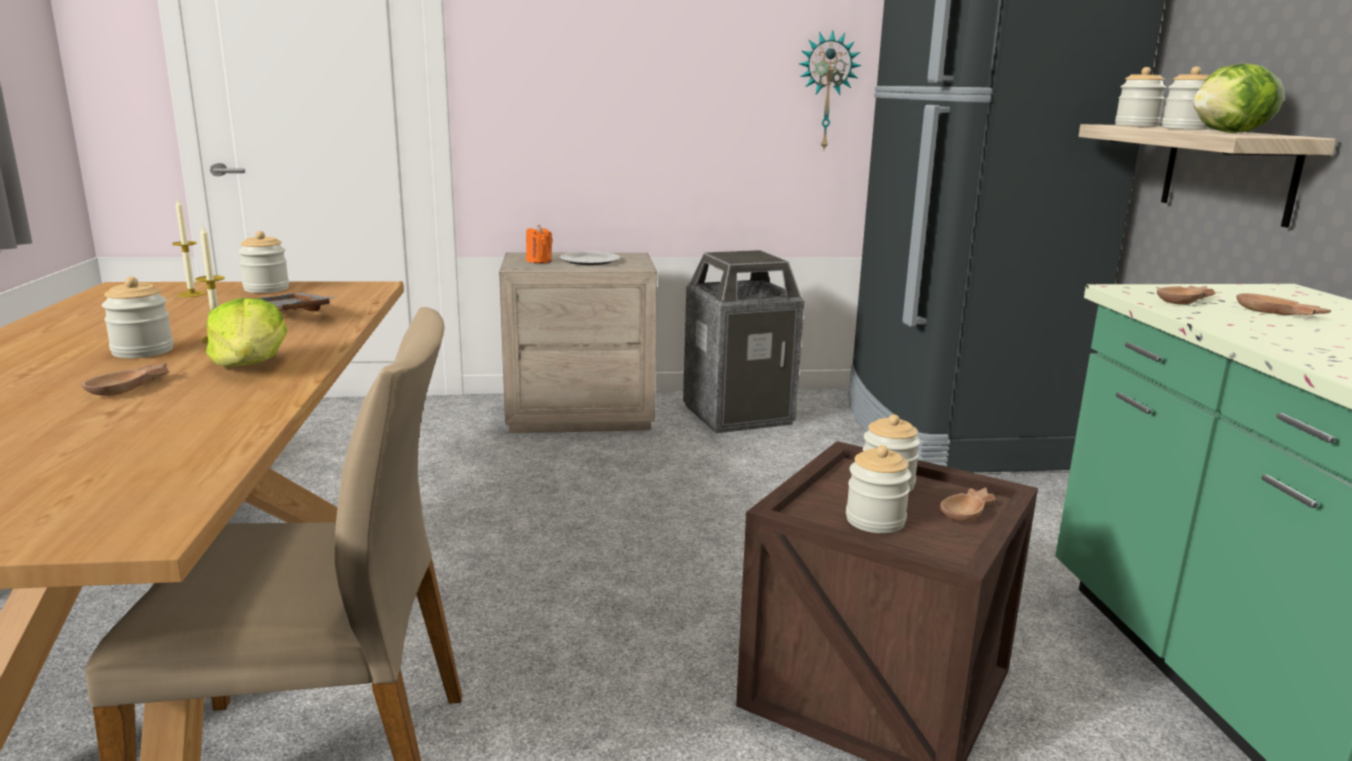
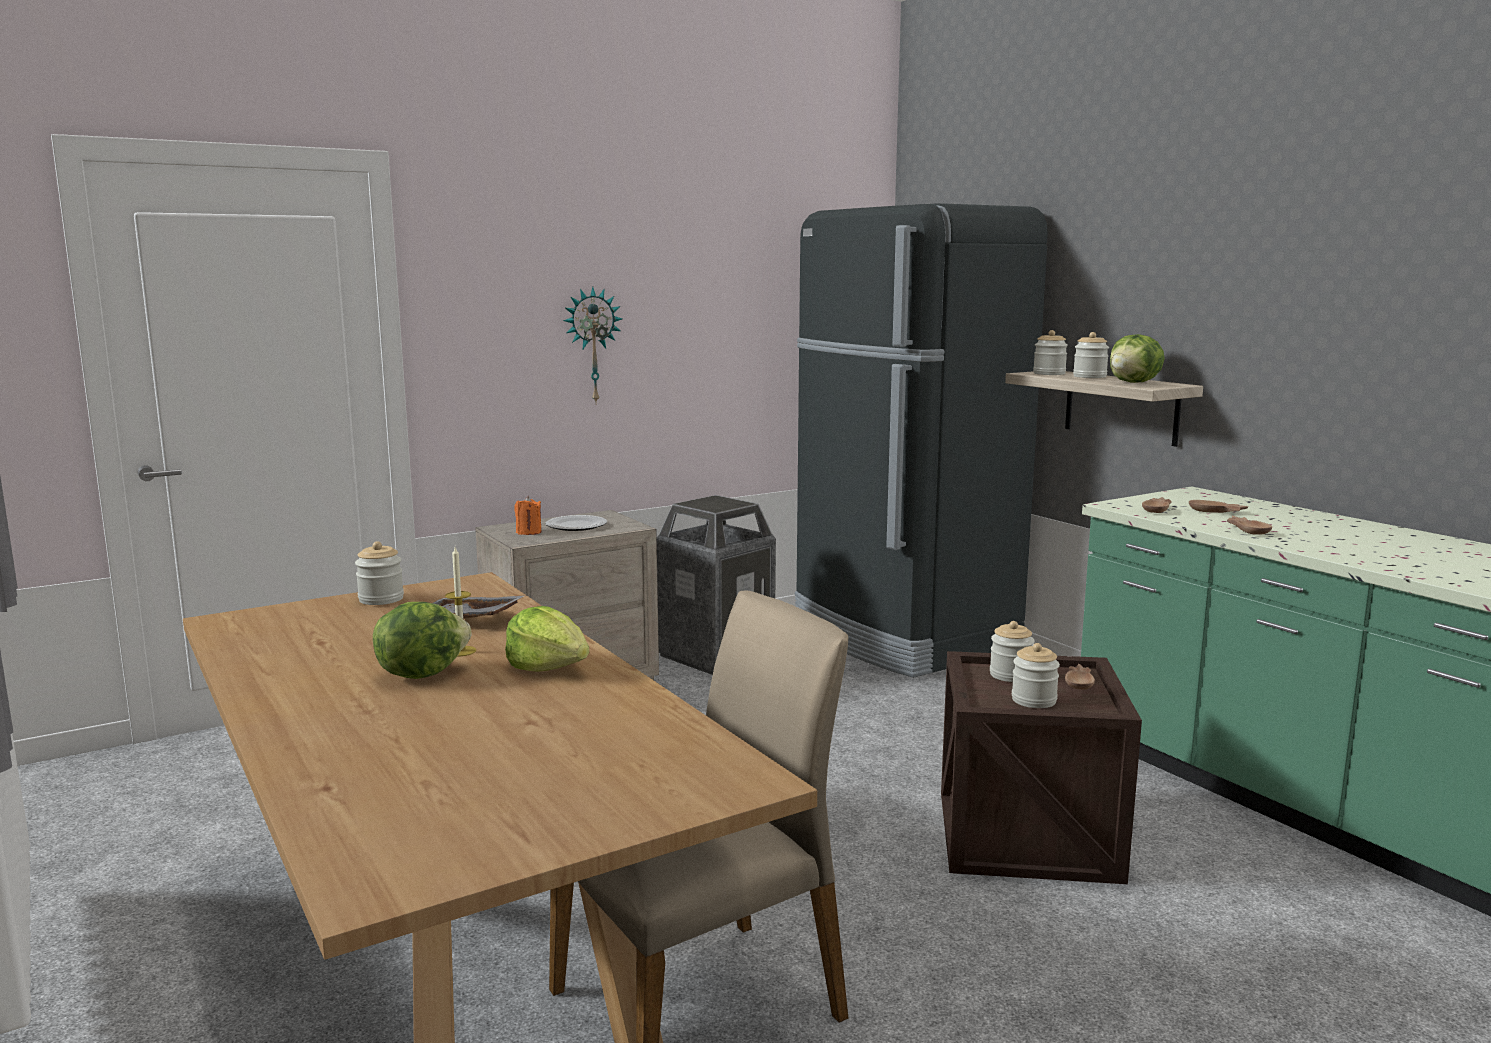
camera: 25 degrees left, 5 degrees down
brown bowl [81,362,169,396] -> brown bowl moved to [1227,516,1272,535]
jar [102,277,174,358] -> lettuce [373,602,472,679]
candle [172,200,206,297] -> none
wall clock [799,30,862,152] -> wall clock moved to [563,286,622,403]

